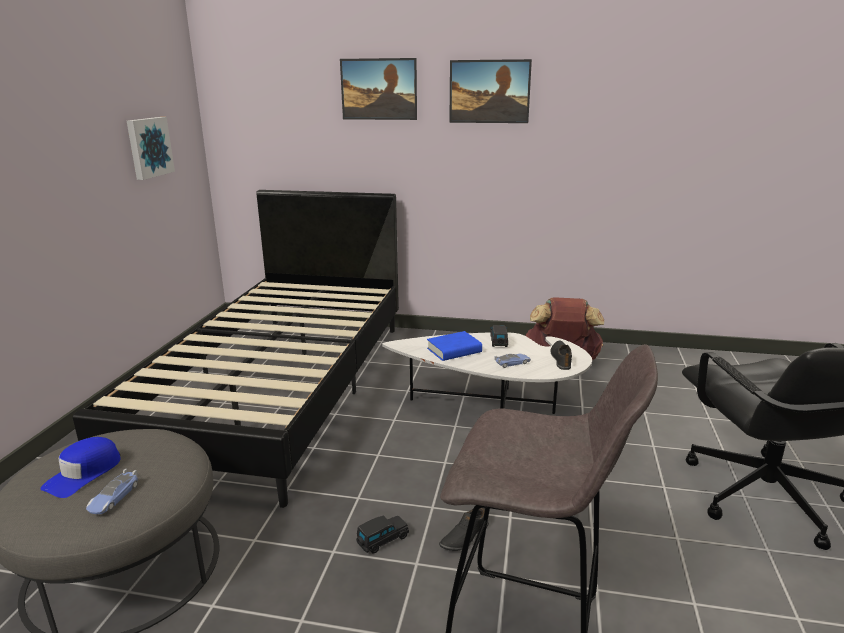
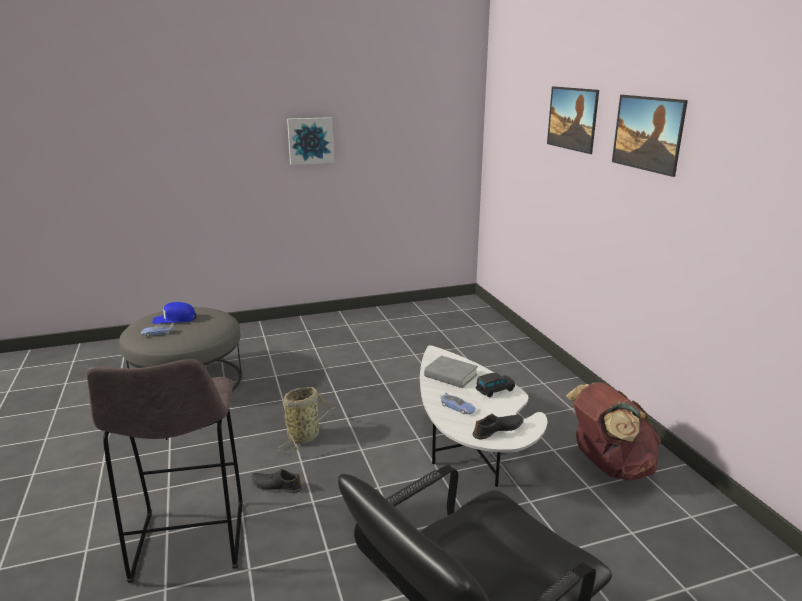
camera: 60 degrees right, 0 degrees up
black bed [73,190,399,508] -> none
picture [127,117,175,180] -> picture moved to [287,117,334,165]
black toy car [356,516,409,554] -> none
blue book [427,331,482,361] -> grey book [424,355,478,388]
none -> basket [278,387,335,452]

